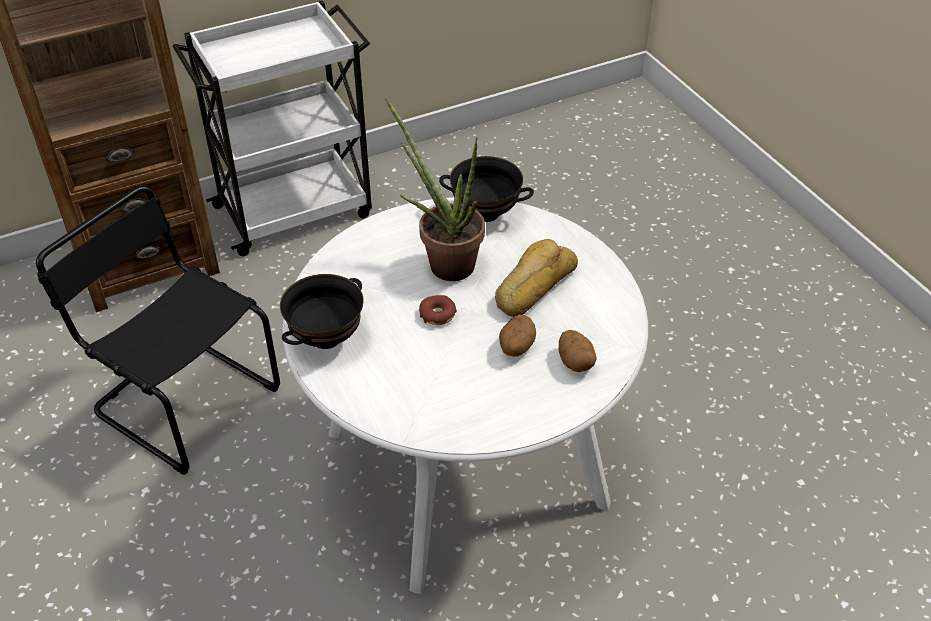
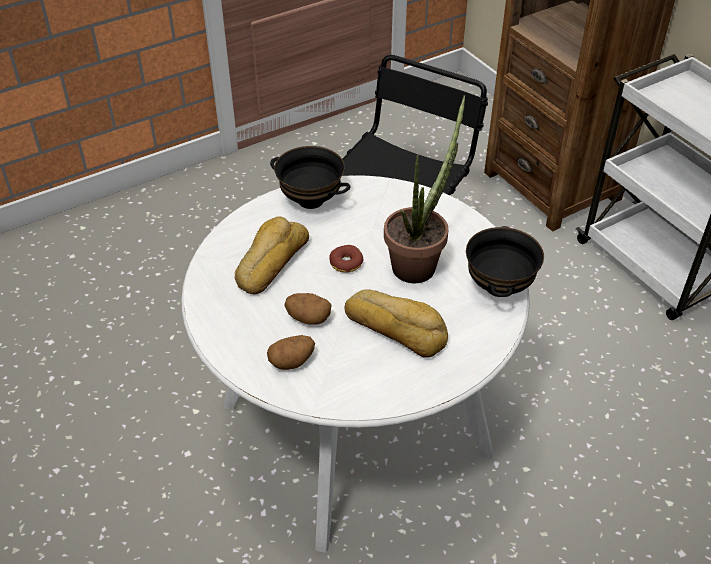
camera: 85 degrees right, 0 degrees up
none -> bread [235,216,309,294]

